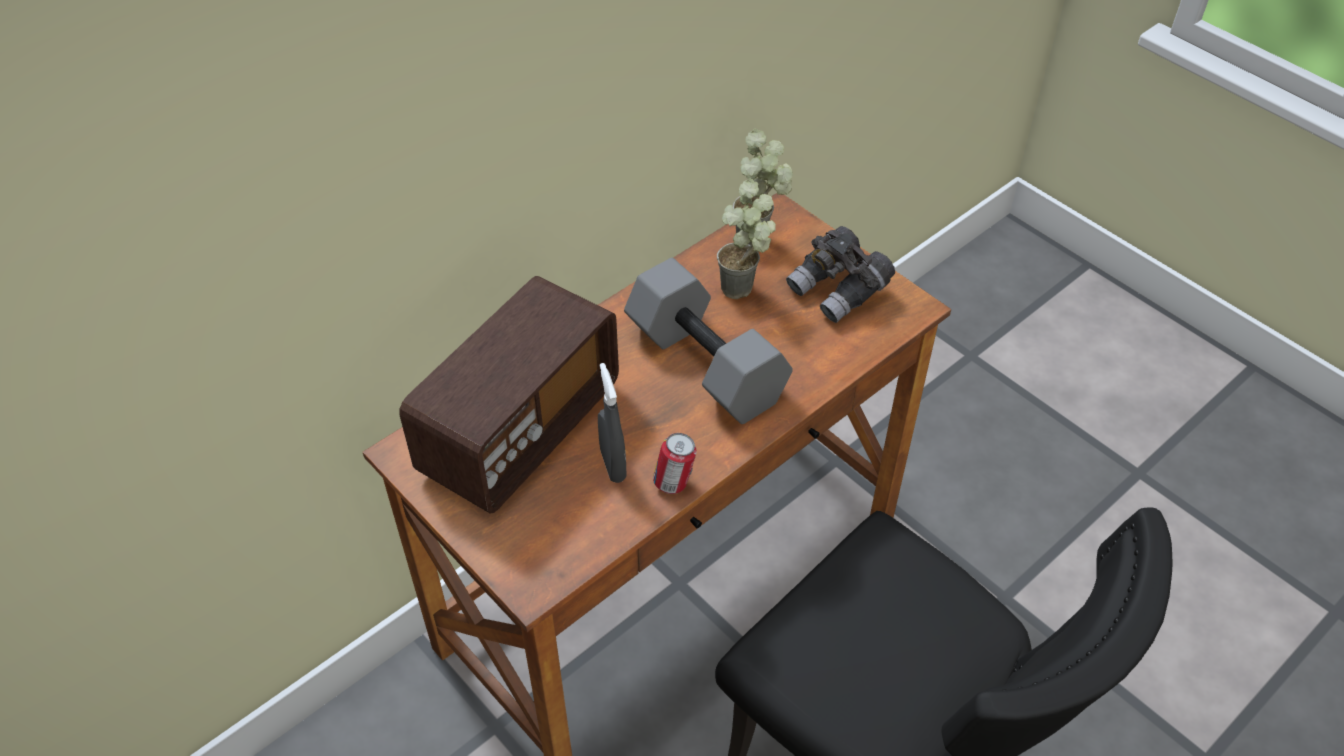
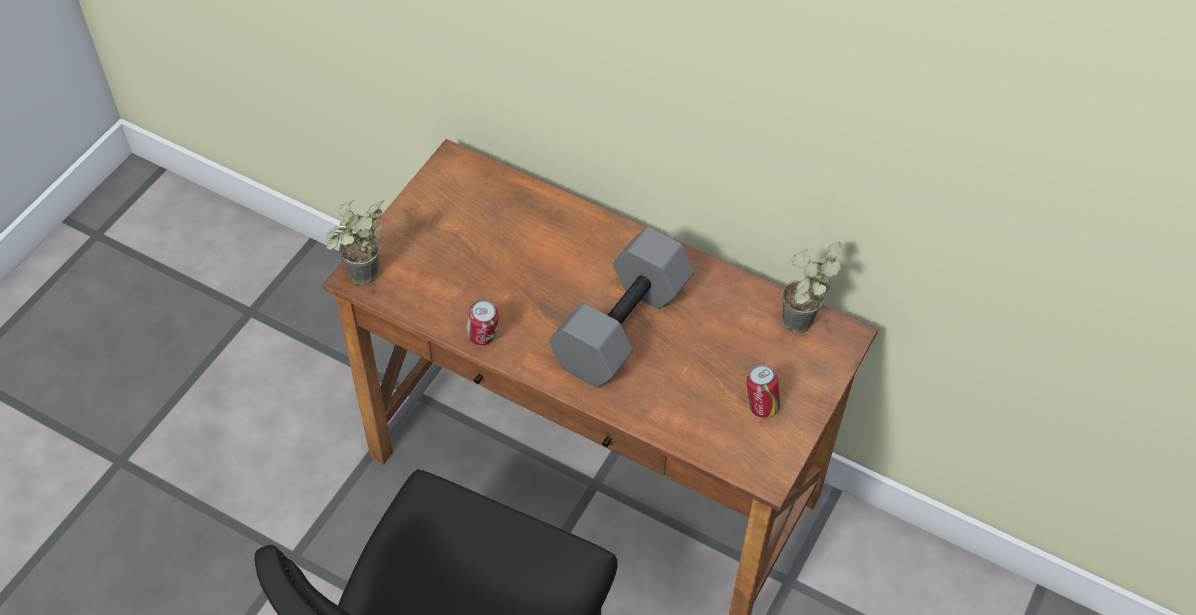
camera: 70 degrees right, 5 degrees up
radio [399,276,619,513] -> none
grey spray bottle [598,363,626,483] -> none
potted plant [717,178,776,299] -> potted plant moved to [325,199,384,285]
grey binoculars [786,226,895,323] -> can [747,364,780,418]

